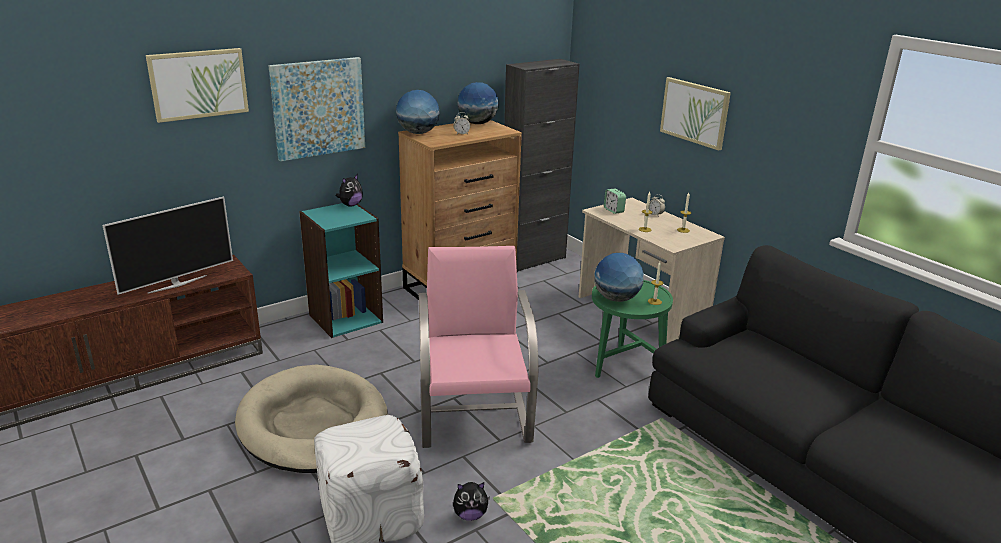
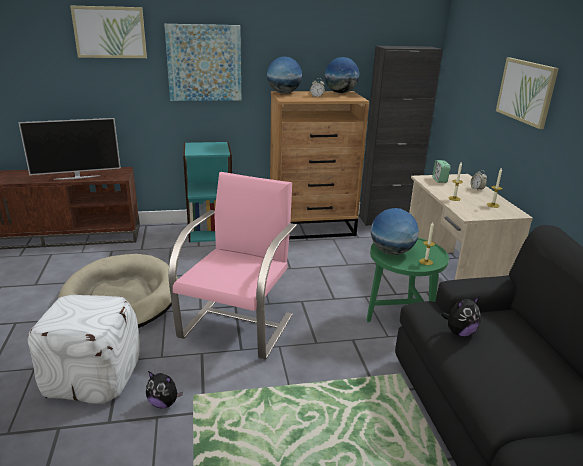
camera: 25 degrees right, 0 degrees up
plush toy [336,174,363,207] -> plush toy moved to [441,297,481,336]

